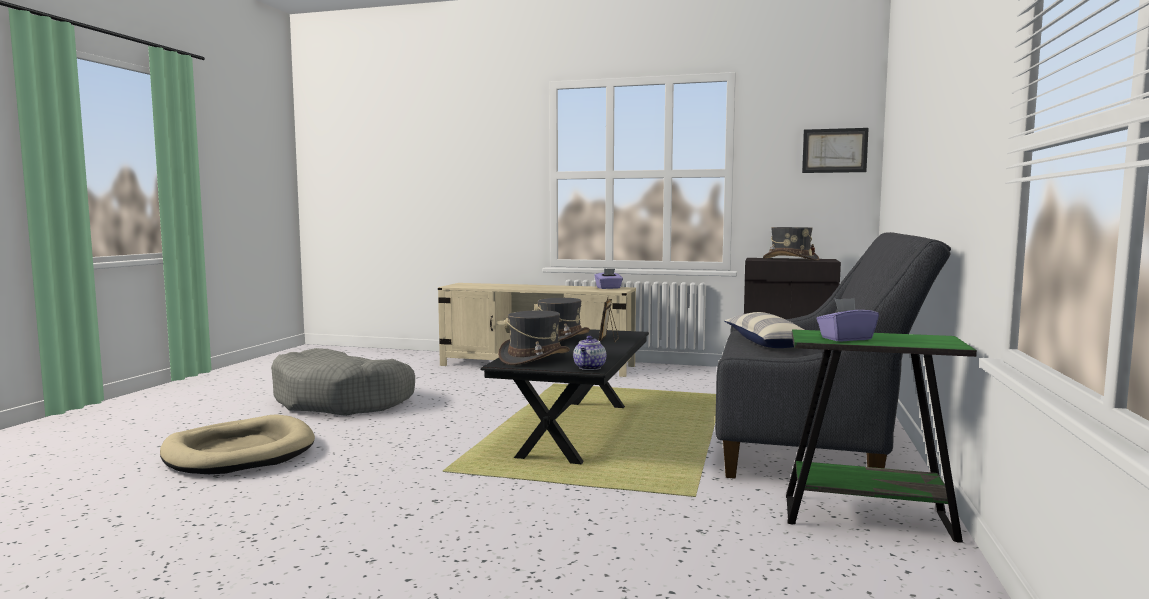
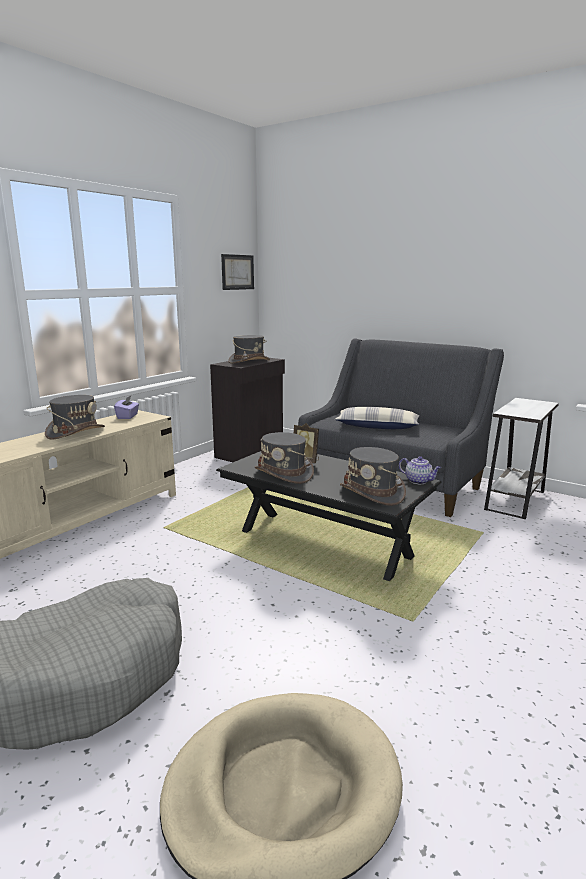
camera: 70 degrees left, 10 degrees up
green side table [786,330,977,543] -> white side table [484,398,559,519]
purple tissue box [817,298,879,341] -> none
none -> grey hat [45,395,105,440]

